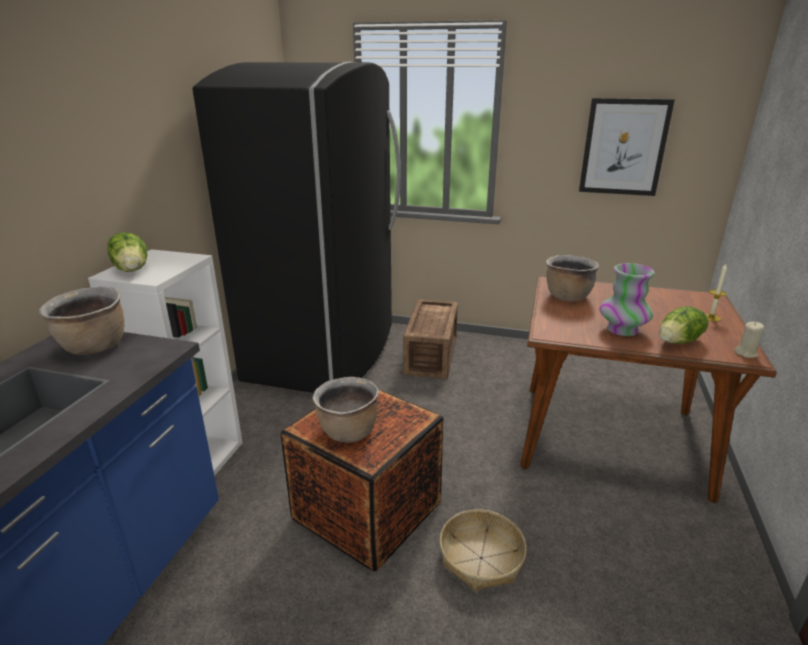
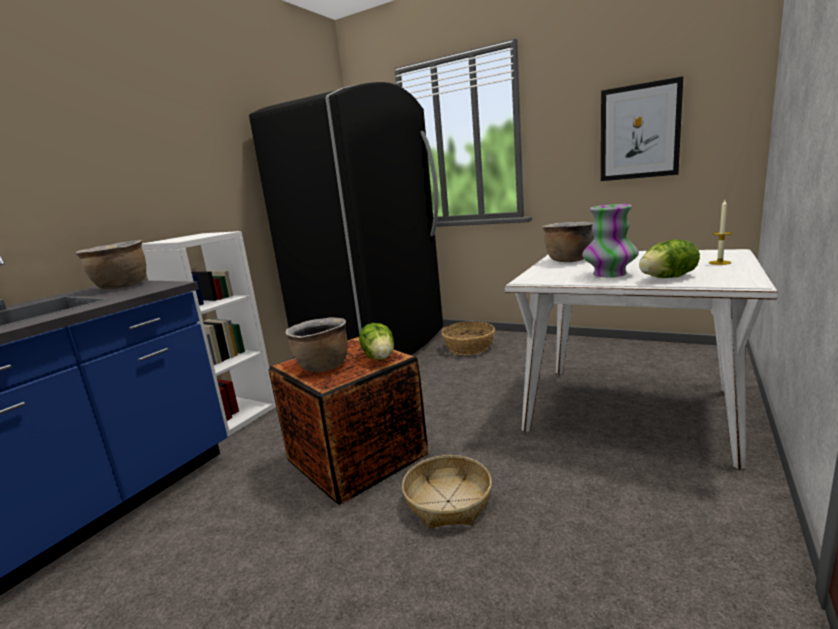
camera: 15 degrees right, 10 degrees down
lettuce [107,232,147,272] -> lettuce moved to [359,323,394,360]
crate [403,299,458,379] -> basket [441,321,495,355]
brown dining table [520,276,777,503] -> white dining table [505,249,778,470]
beige candle [734,322,765,358] -> none

